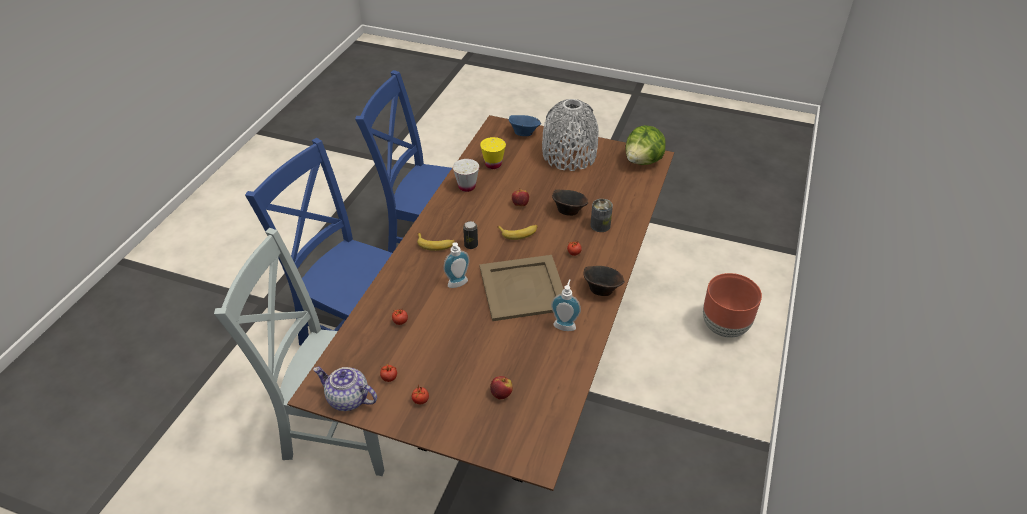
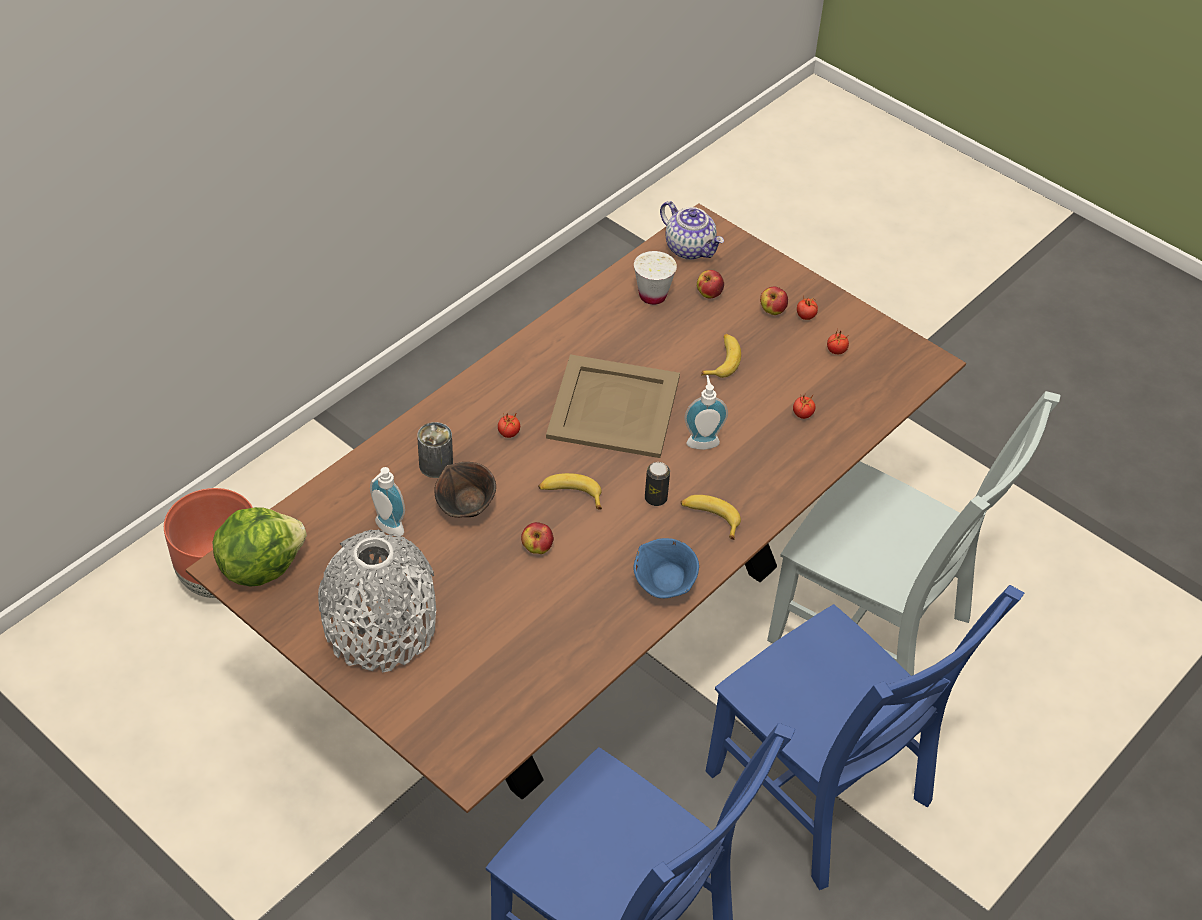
camera: 160 degrees left, 5 degrees up
teapot [313,367,377,411] -> teapot moved to [660,201,724,260]
white cup [453,159,479,192] -> white cup moved to [634,251,677,305]
yellow cup [480,137,506,169] -> none
blue bowl [509,115,541,136] -> blue bowl moved to [633,538,699,598]
soap dispenser [551,279,581,331] -> soap dispenser moved to [370,467,405,536]
brown bowl [583,266,625,296] -> none
none -> banana [701,334,741,378]
none -> apple [760,286,788,315]

